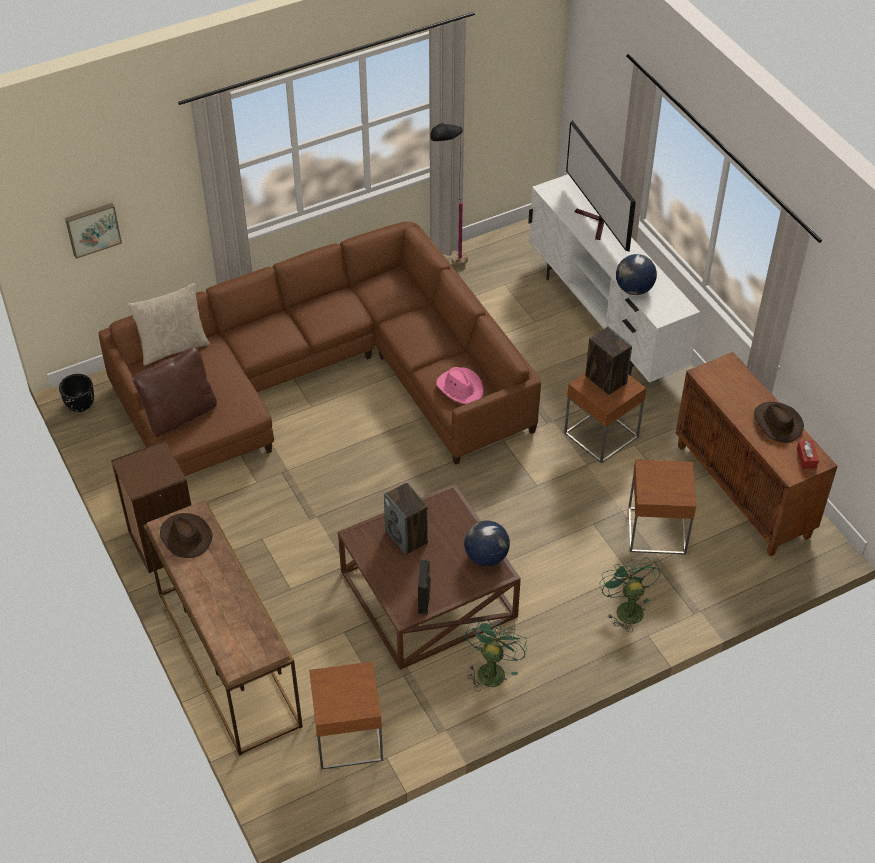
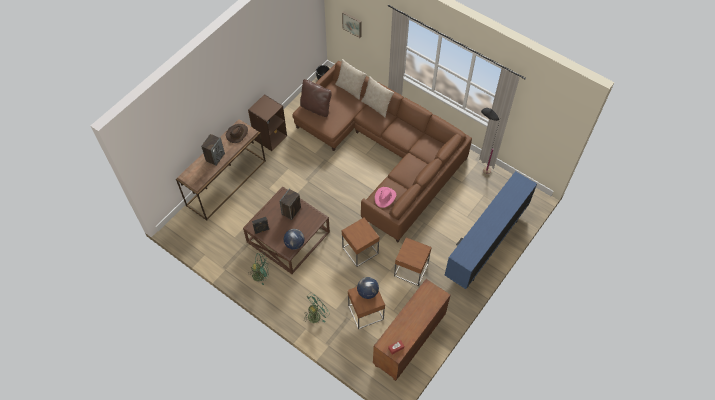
camera: 65 degrees right, 10 degrees up
brown side table [309,662,383,770] -> brown side table moved to [342,218,379,267]
white tv stand [528,174,700,383] -> blue tv stand [445,171,537,289]
television [566,120,636,252] -> none
speaker [585,326,632,395] -> speaker moved to [201,134,225,166]
globe [616,254,657,295] -> globe moved to [357,277,379,299]
brown hat [754,402,804,443] -> none
none -> beige pillow [361,76,394,118]

